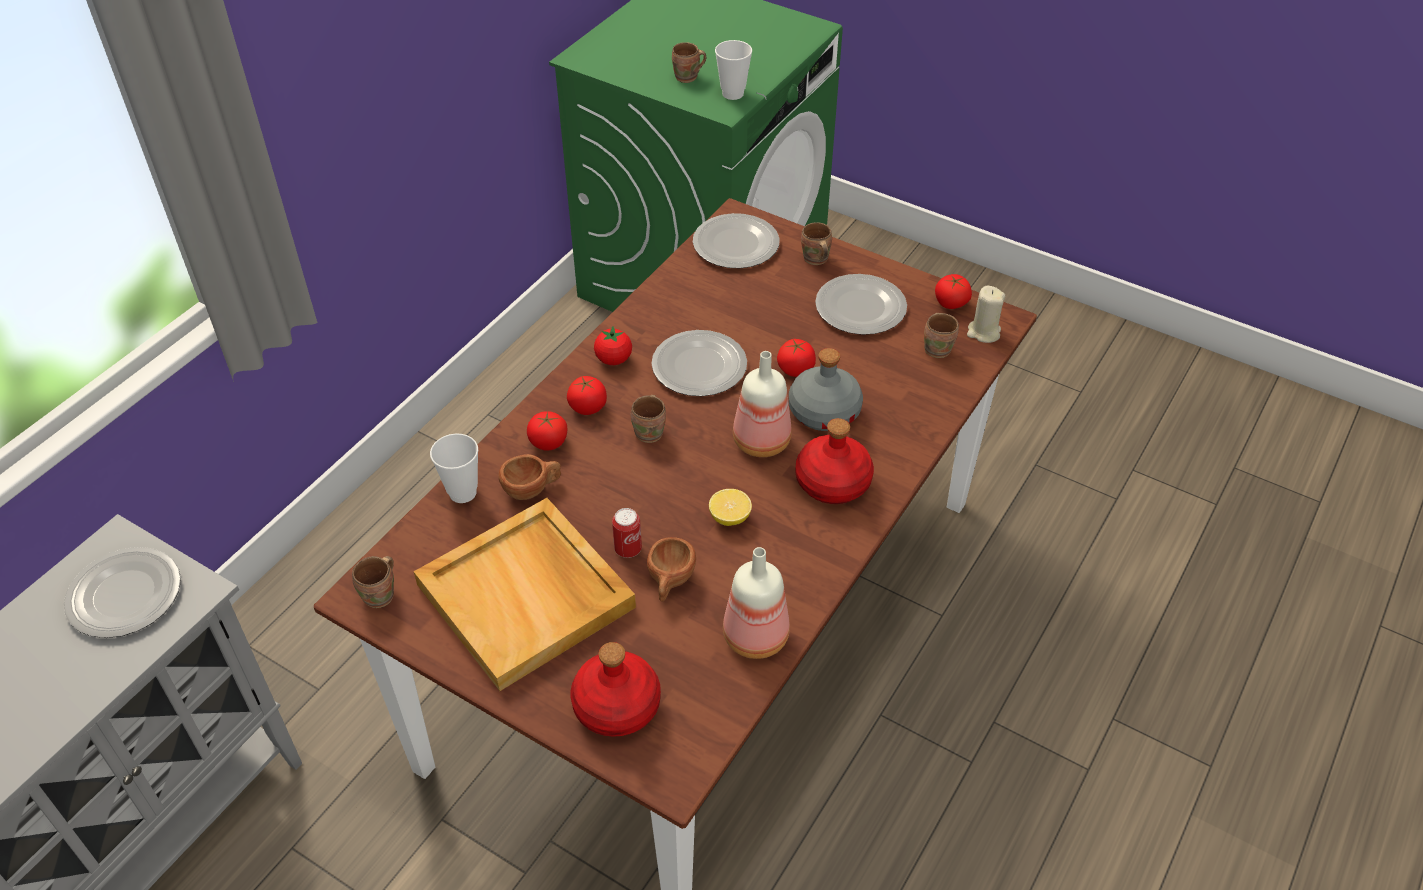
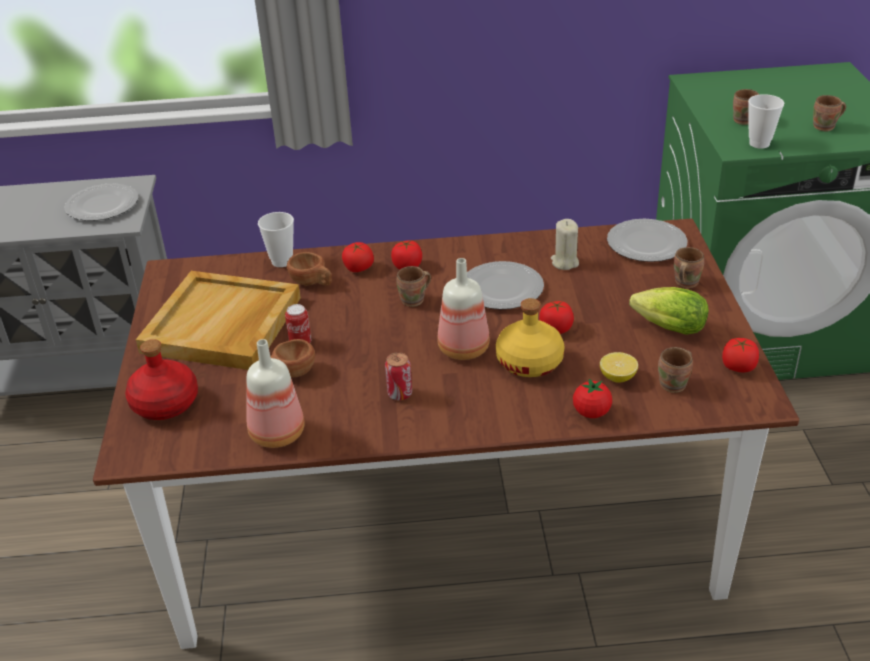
camera: 55 degrees right, 10 degrees down
brown mug [352,556,394,608] -> brown mug moved to [813,95,846,131]
tomato [594,326,632,365] -> tomato moved to [573,378,612,418]
lemon [709,489,752,526] -> lemon moved to [600,352,638,383]
grey bottle [789,348,863,431] -> yellow bottle [496,298,565,377]
red bottle [796,418,874,504] -> none
plate [815,274,907,335] -> lettuce [629,287,709,335]
beige candle [967,286,1005,343] -> beige candle moved to [551,219,579,270]
none -> can [385,352,412,401]

